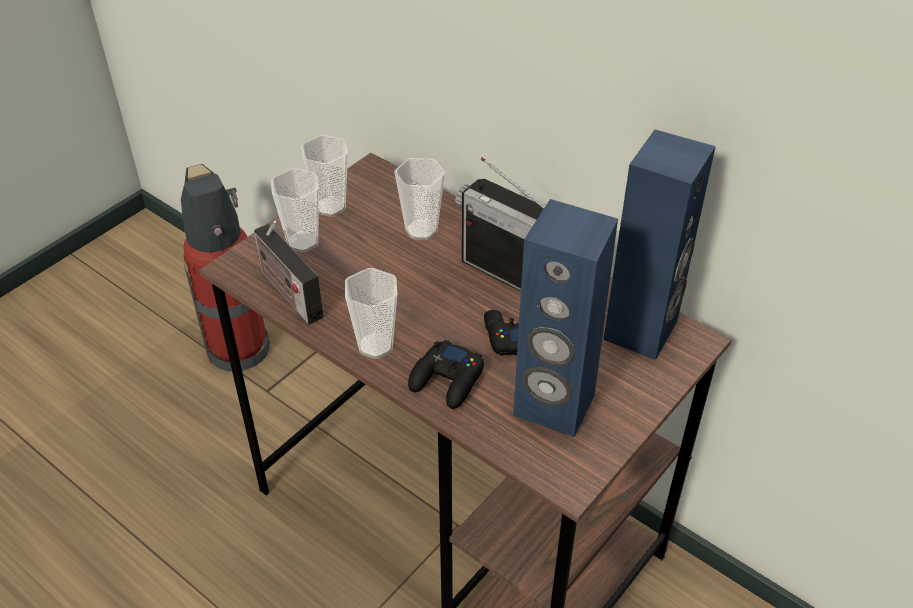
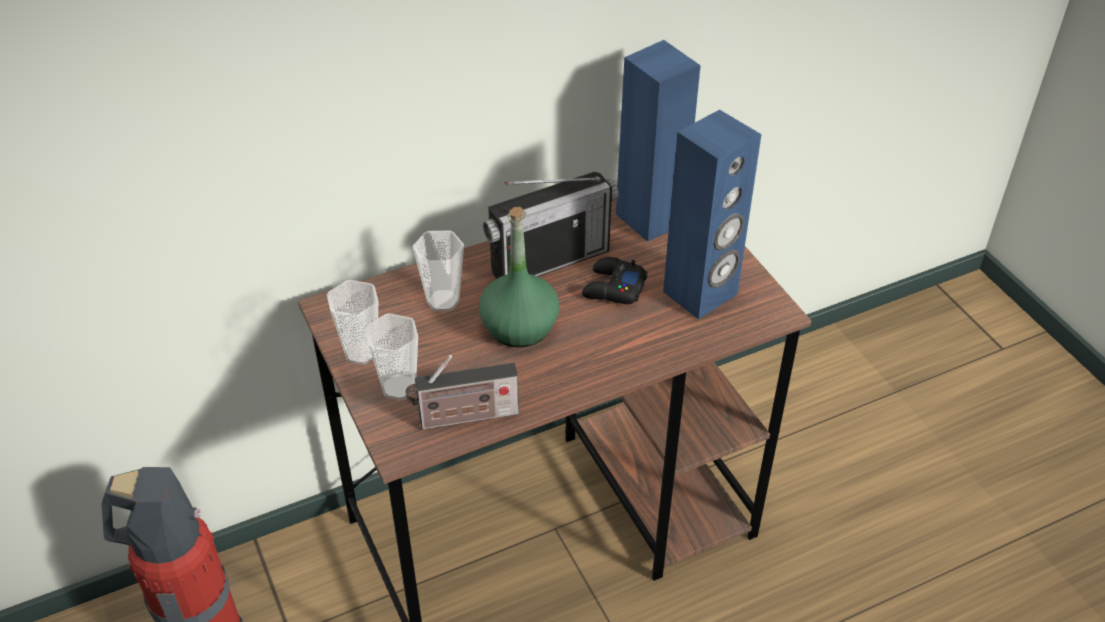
camera: 65 degrees left, 0 degrees up
cup [345,268,397,359] -> none
black game controller [408,340,484,409] -> none
none -> green bottle [479,207,560,348]

